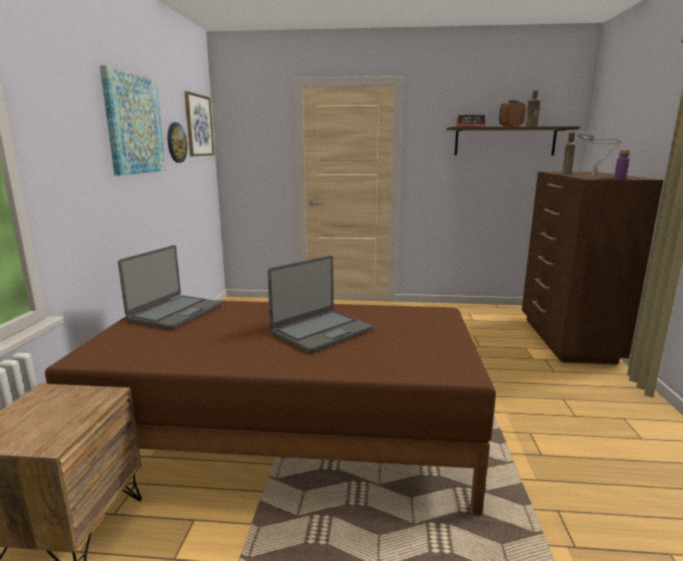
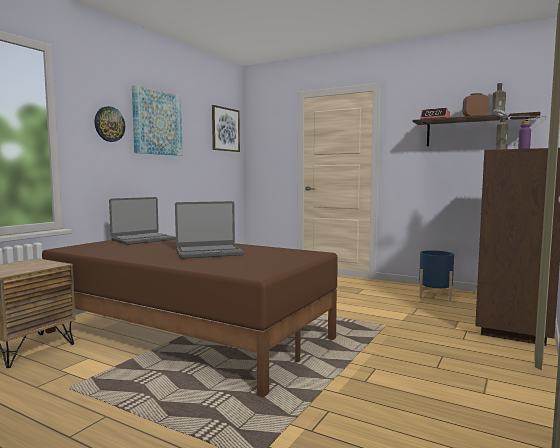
camera: 25 degrees right, 10 degrees down
wall clock [167,122,187,163] -> wall clock moved to [95,106,125,142]
none -> blue planter [419,250,454,302]

